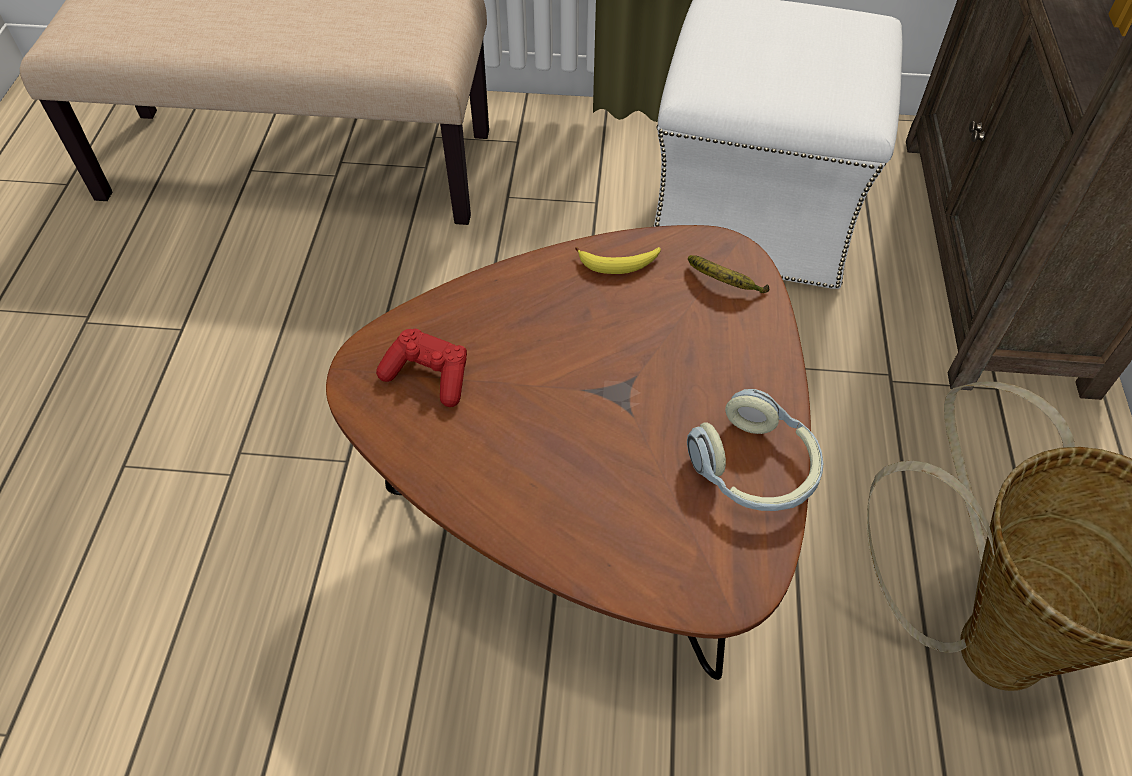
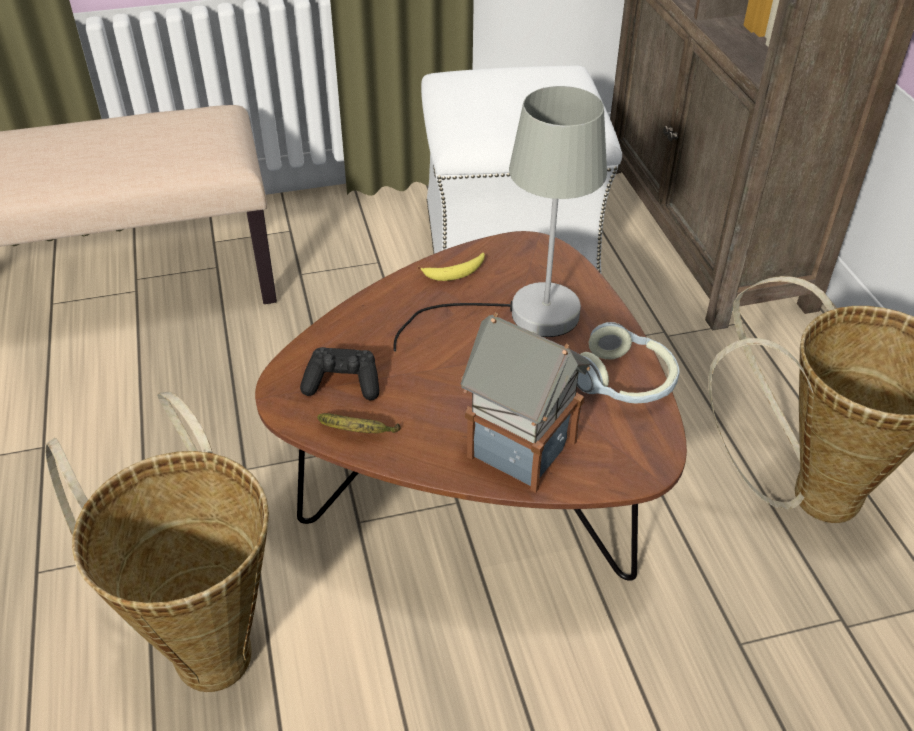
camera: 20 degrees left, 10 degrees down
red game controller [376,329,467,407] -> black game controller [300,347,379,400]
banana [688,255,769,293] -> banana moved to [317,413,401,433]
none -> basket [45,392,269,692]
none -> grey table lamp [394,86,607,352]
none -> toy house [461,312,590,493]

